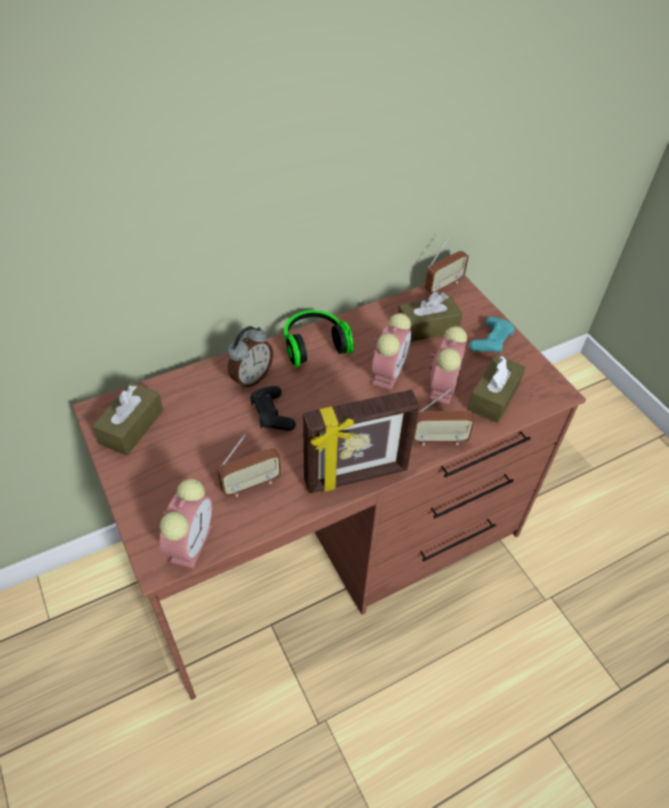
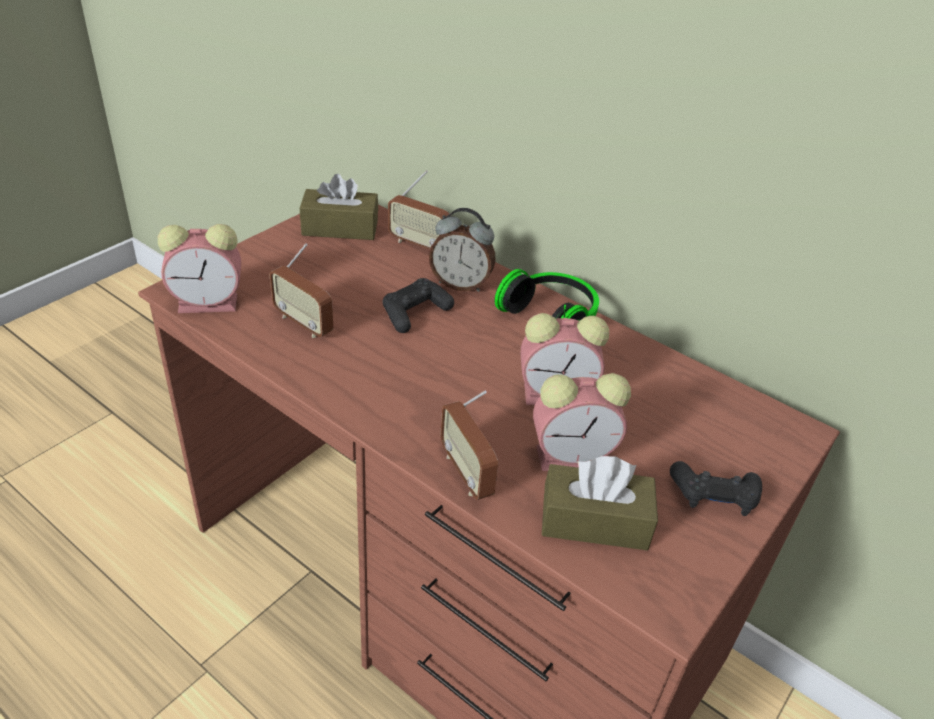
camera: 65 degrees right, 10 degrees down
picture frame [303,390,419,493] -> none
brown tissue box [398,292,462,342] -> none
radio [425,236,469,294] -> radio moved to [388,170,450,249]
turquoise game controller [469,317,514,353] -> black game controller [670,461,762,516]

